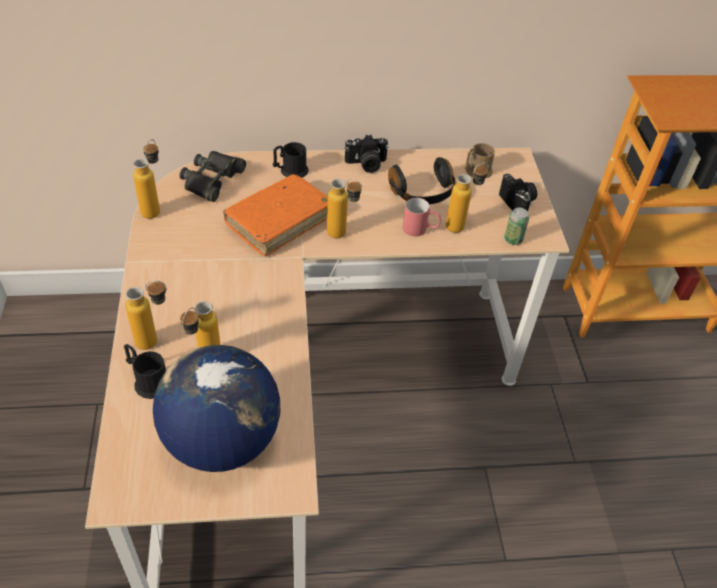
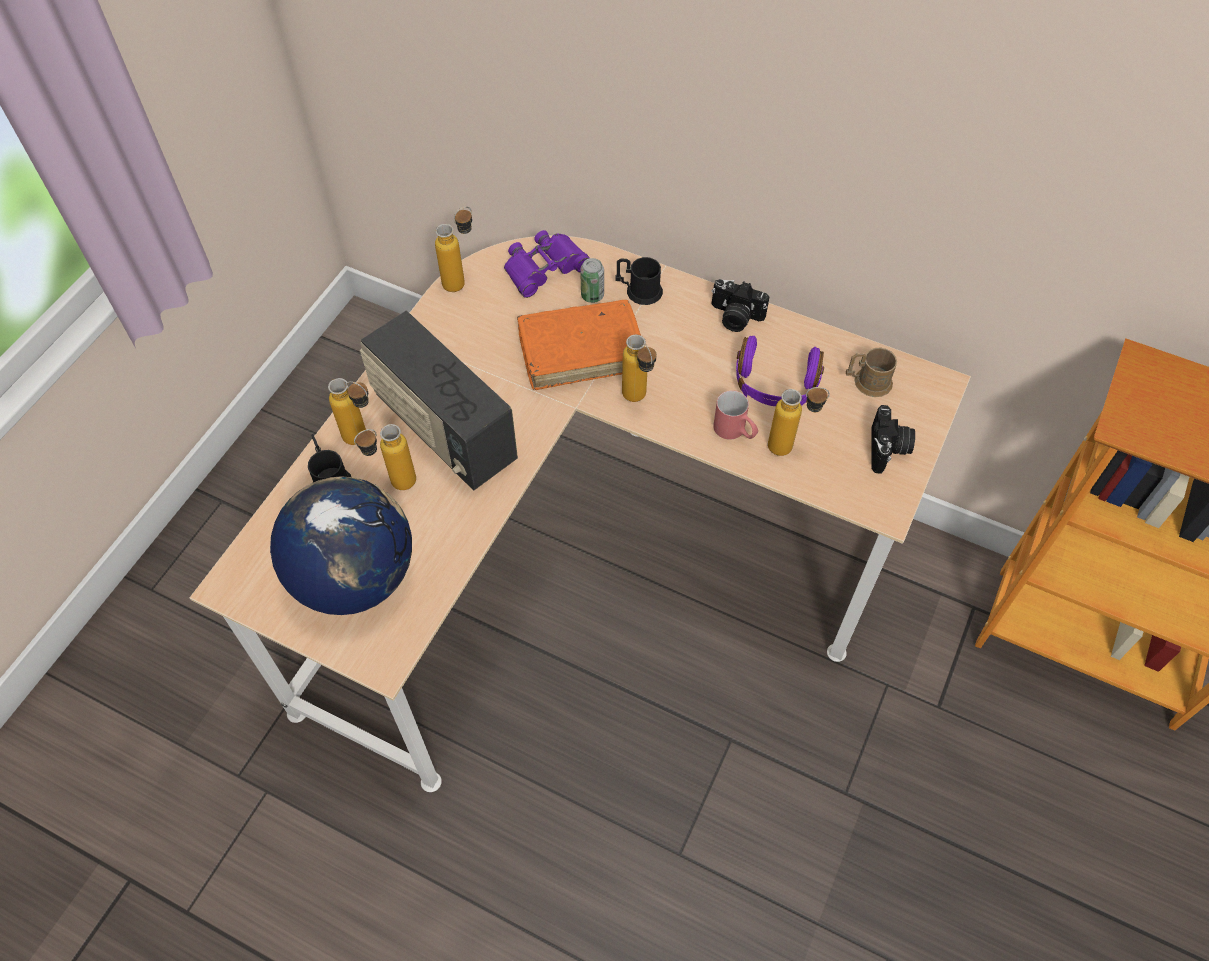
camera: 35 degrees right, 10 degrees up
black binoculars [180,151,246,202] -> purple binoculars [504,230,589,298]
black headphones [388,157,455,204] -> purple headphones [736,336,824,406]
can [504,208,529,245] -> can moved to [580,258,604,303]
none -> radio [360,310,518,490]

